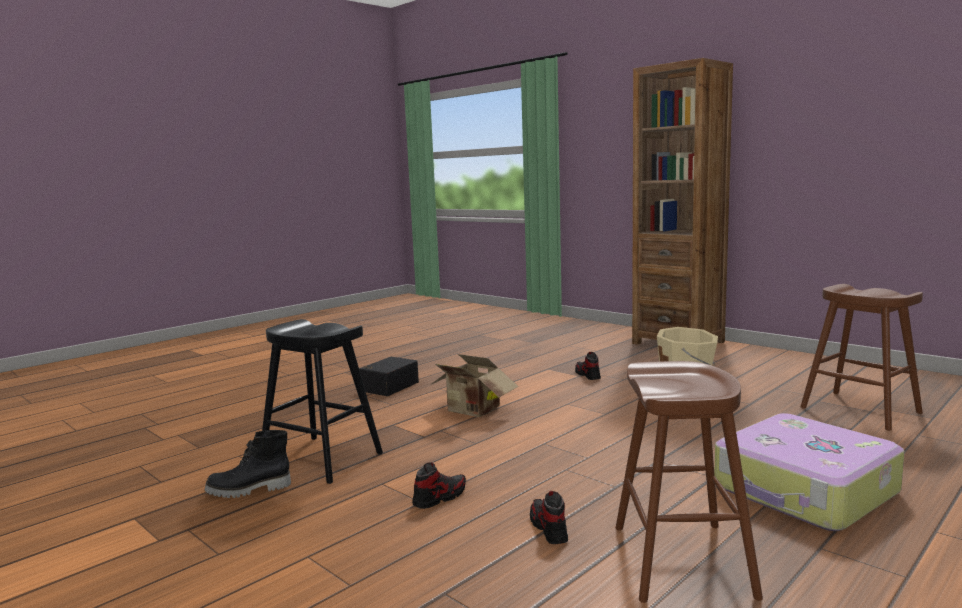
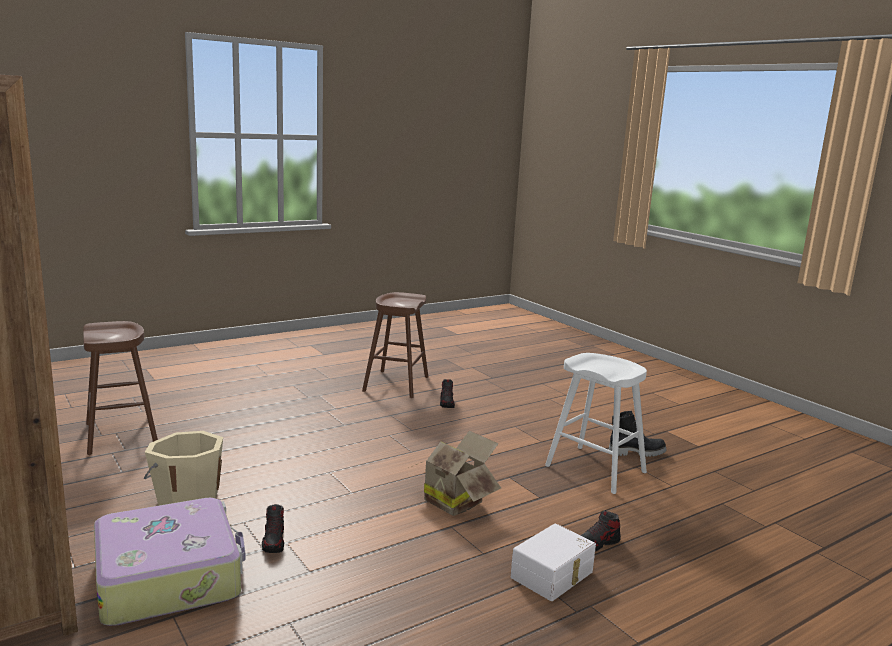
camera: 170 degrees left, 5 degrees up
black stool [262,319,383,484] -> white stool [545,353,647,494]
black storage box [359,357,419,396] -> white storage box [511,523,596,601]
shoe [412,462,466,509] -> shoe moved to [580,510,621,551]
suitcase [714,413,905,531] -> suitcase moved to [94,498,246,626]

